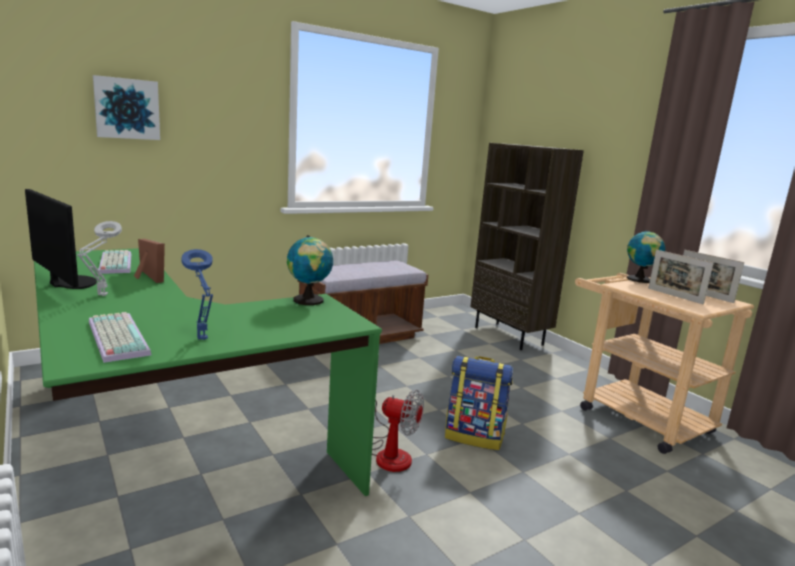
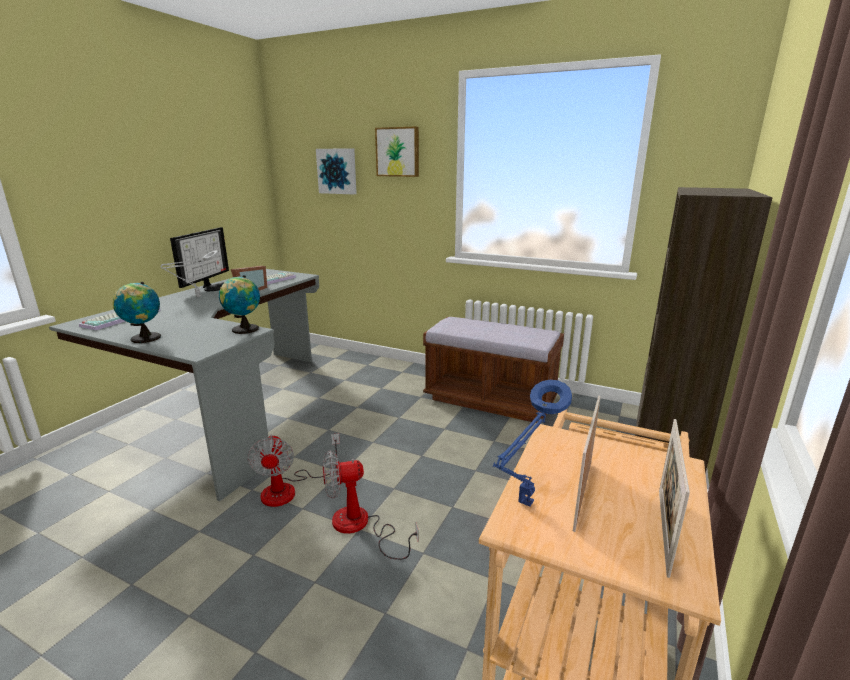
camera: 60 degrees right, 5 degrees up
green desk [34,248,382,496] -> grey desk [49,269,319,501]
blue table lamp [181,249,213,340] -> blue table lamp moved to [493,380,572,507]
backpack [445,356,513,450] -> fan [323,451,419,560]
globe [627,230,665,283] -> globe moved to [113,282,161,343]
none -> picture [375,127,419,177]

